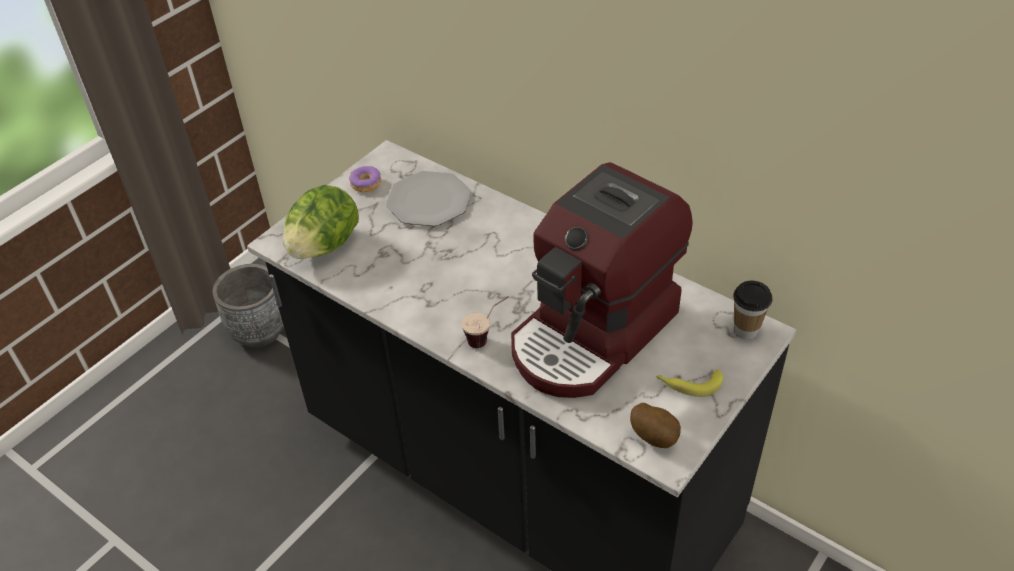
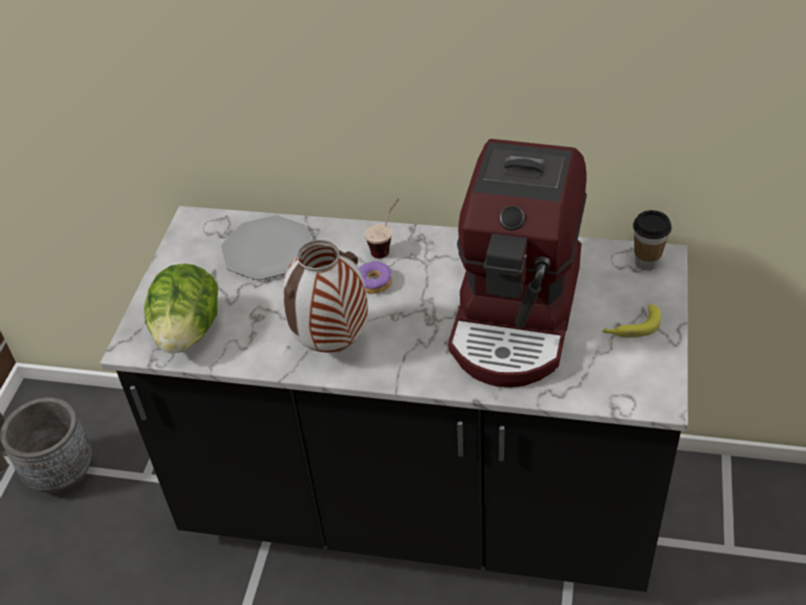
camera: 25 degrees left, 0 degrees up
donut [349,166,381,192] -> donut moved to [359,262,392,294]
cup [461,296,509,348] -> cup moved to [364,198,399,259]
potato [630,403,681,448] -> none
none -> vase [283,240,368,353]

